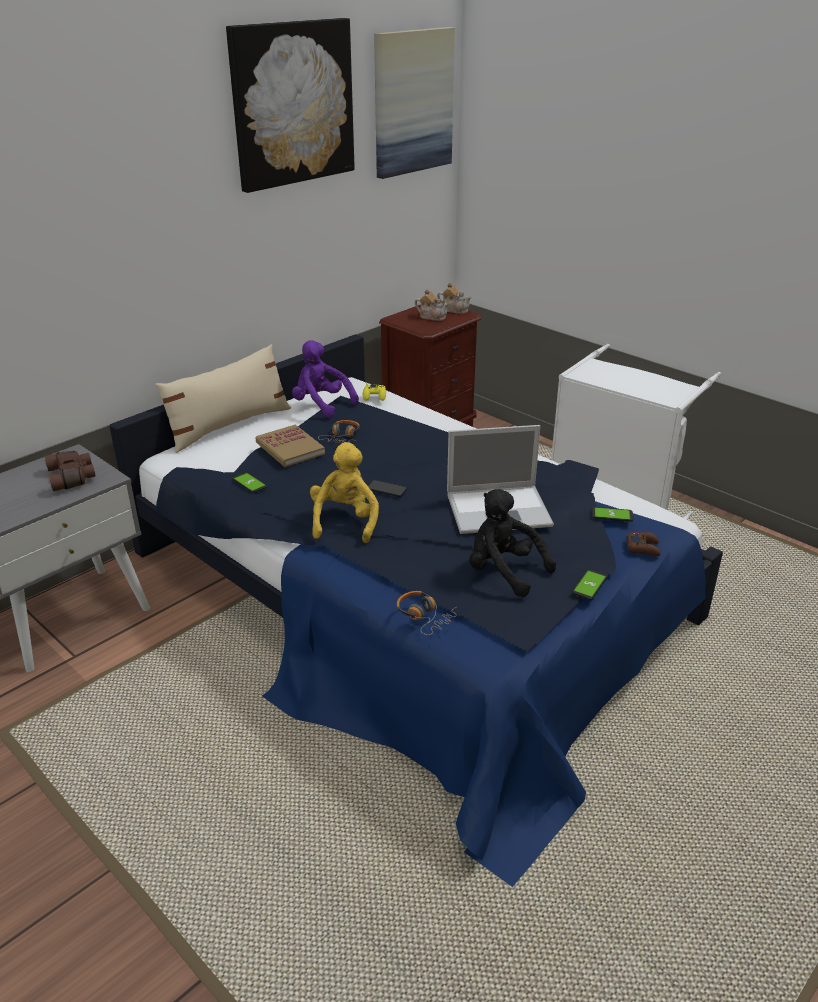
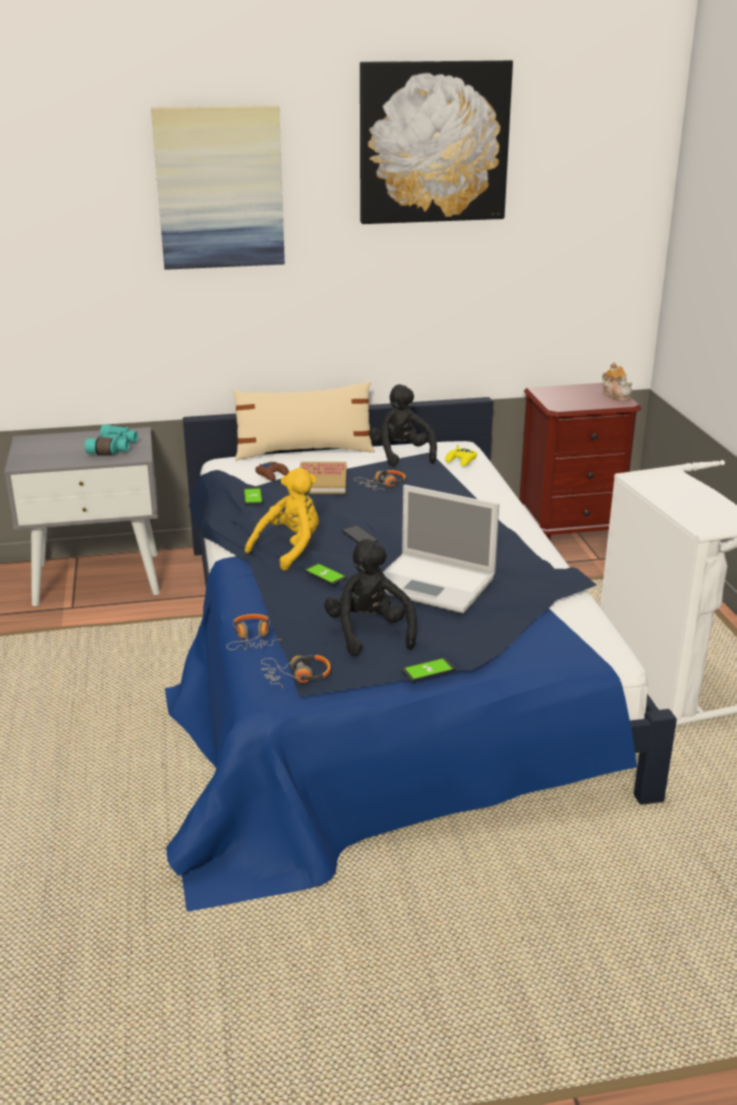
camera: 35 degrees right, 5 degrees down
brown binoculars [45,451,96,491] -> turquoise binoculars [85,424,138,455]
purple plush toy [292,340,359,417] -> black plush toy [369,384,437,467]
picture [374,27,455,179] -> picture moved to [151,105,285,270]
teapot [415,289,449,321] -> none
phone [592,507,633,522] -> phone moved to [304,563,347,585]
brown game controller [627,532,661,556] -> brown game controller moved to [255,462,289,481]
none -> headphones [261,655,331,689]

